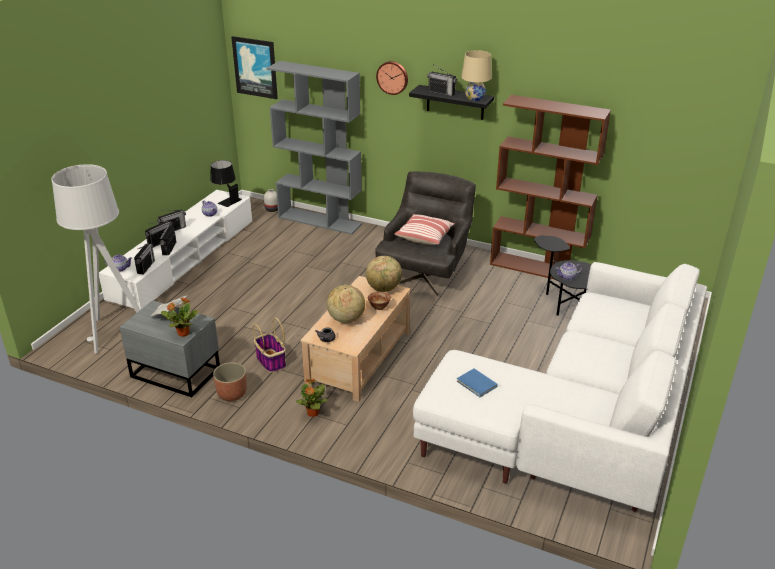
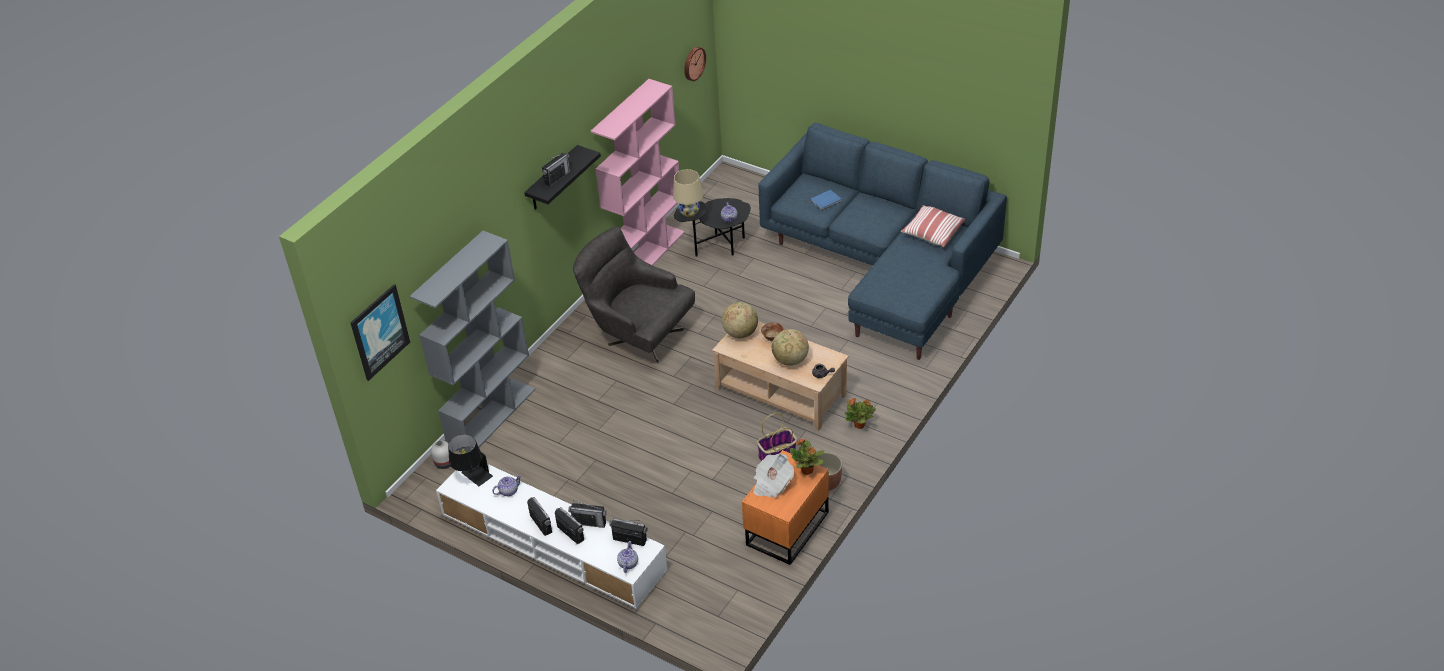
camera: 80 degrees left, 10 degrees up
grey floor lamp [51,164,140,354] -> none
grey nightstand [119,300,220,397] -> orange nightstand [742,450,829,565]
wall clock [376,61,408,95] -> wall clock moved to [684,47,706,81]
pillow [394,214,455,245] -> pillow moved to [901,205,965,248]
white sofa [413,262,707,513] -> blue sofa [758,123,1007,360]
blue book [457,368,498,397] -> blue book moved to [810,190,842,211]
beige table lamp [461,50,492,101] -> beige table lamp moved to [673,169,703,217]
brown bookcase [490,95,611,279] -> pink bookcase [591,79,685,266]

